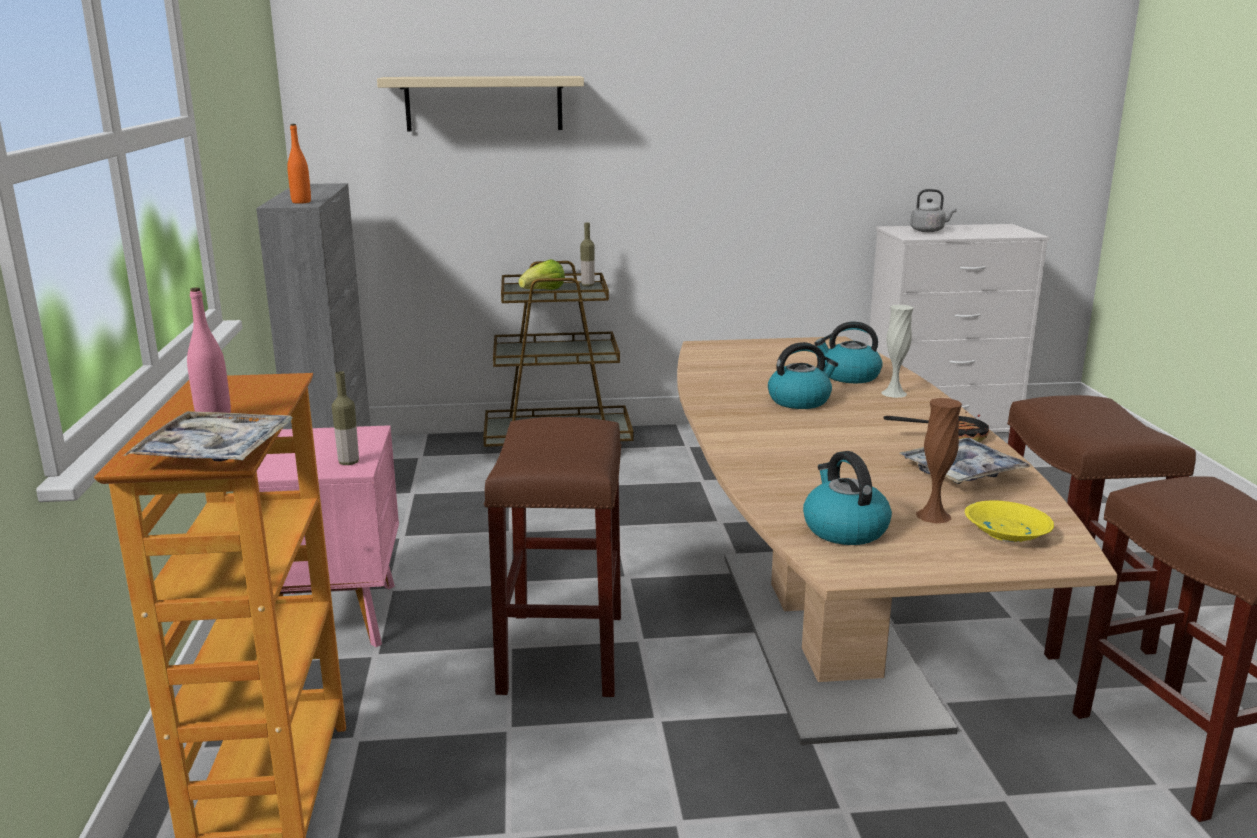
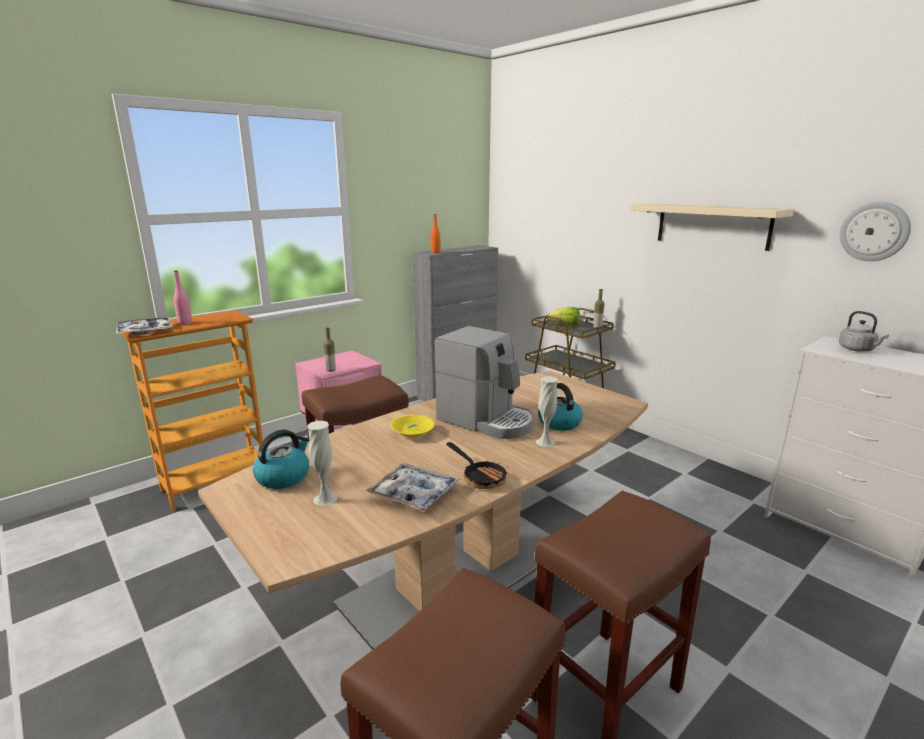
camera: 55 degrees right, 0 degrees up
beige shelf [377,76,584,132] -> beige shelf moved to [631,204,794,251]
kettle [768,342,838,409] -> coffee machine [435,326,534,439]
brown vase [916,398,962,523] -> white vase [307,421,337,506]
yellow bowl [965,500,1054,542] -> yellow bowl moved to [390,415,435,437]
none -> wall clock [840,202,911,261]

